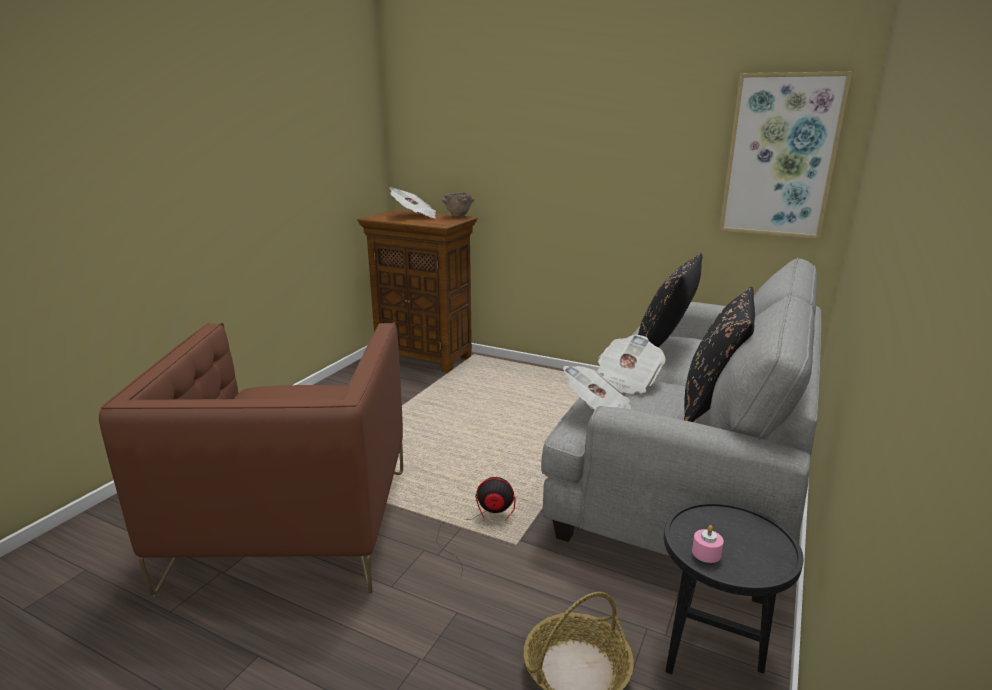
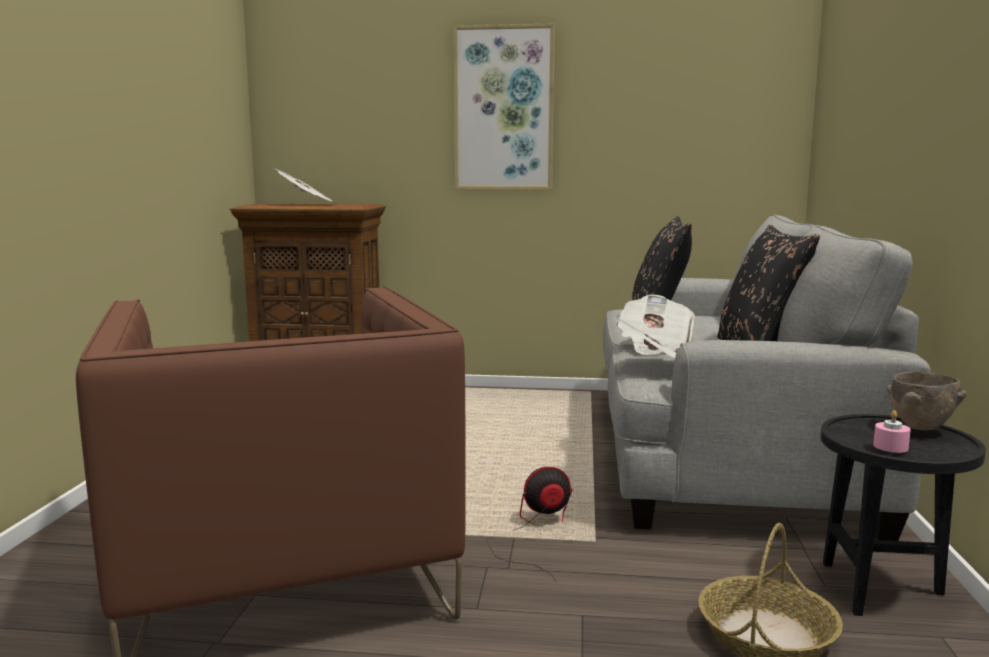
camera: 20 degrees left, 10 degrees down
brown bowl [442,192,474,217] -> brown bowl moved to [887,371,967,430]
picture [719,71,852,239] -> picture moved to [453,24,555,190]

